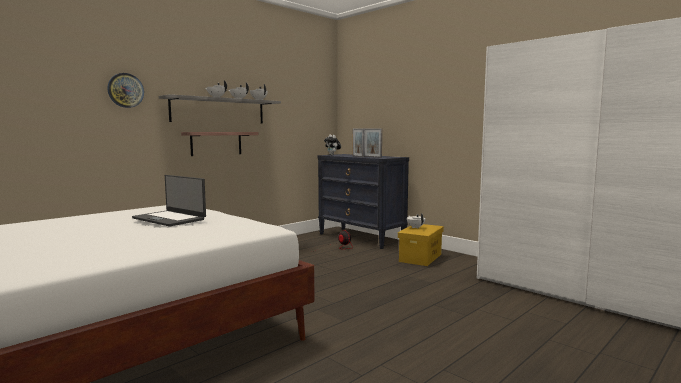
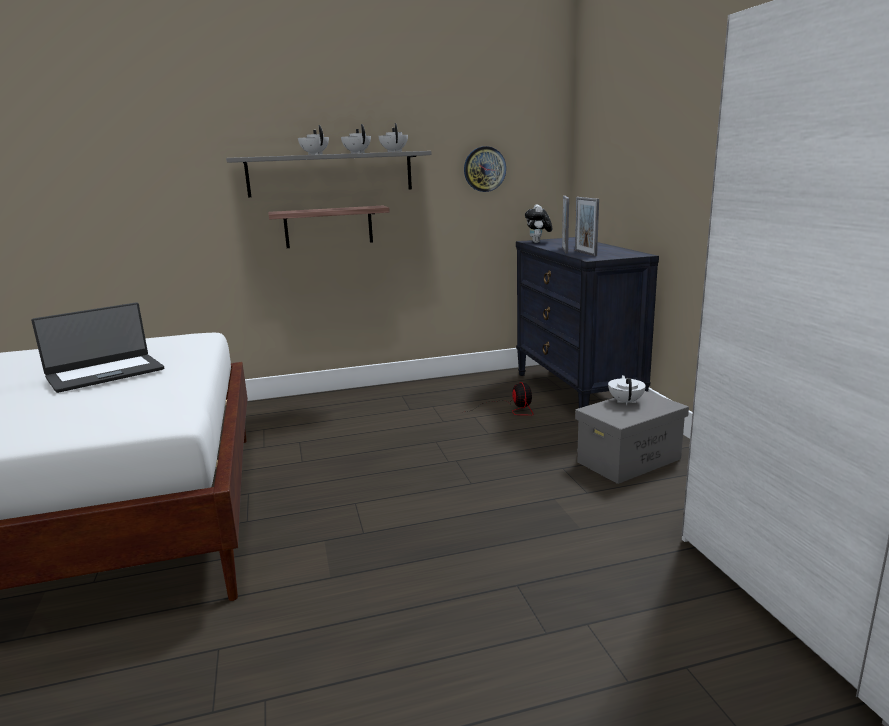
camera: 30 degrees right, 10 degrees up
wall clock [107,73,144,108] -> wall clock moved to [464,146,506,192]
laptop [132,175,206,227] -> laptop turned 105 degrees counterclockwise [31,303,164,393]
yellow storage box [398,224,444,266] -> grey storage box [575,391,689,484]

